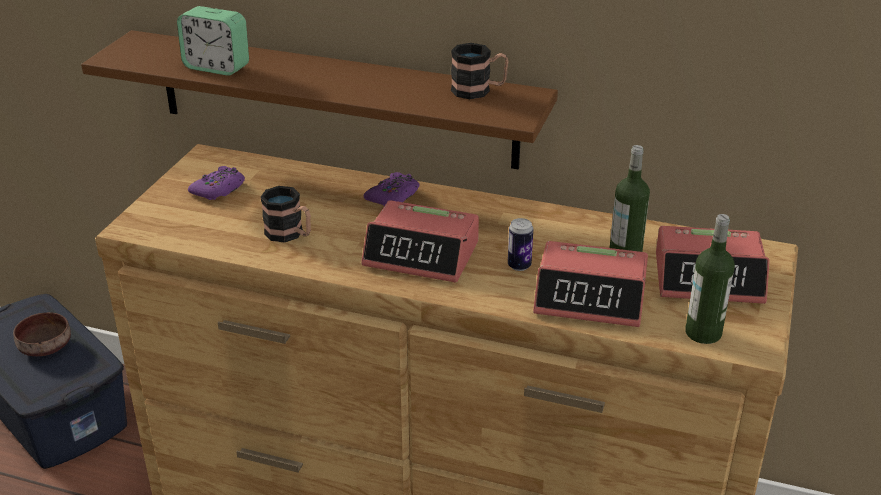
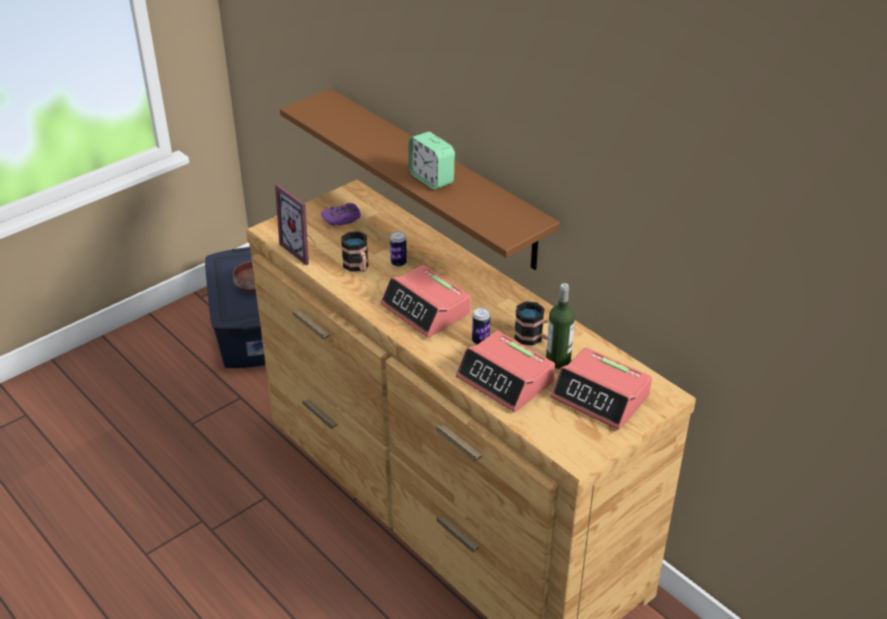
camera: 30 degrees right, 5 degrees up
alarm clock [177,6,249,76] -> alarm clock moved to [409,132,455,190]
purple game controller [364,172,419,206] -> none
mug [451,43,509,99] -> mug moved to [514,301,549,346]
bottle [685,214,735,344] -> none
none -> picture frame [275,184,316,265]
none -> can [390,231,407,267]

